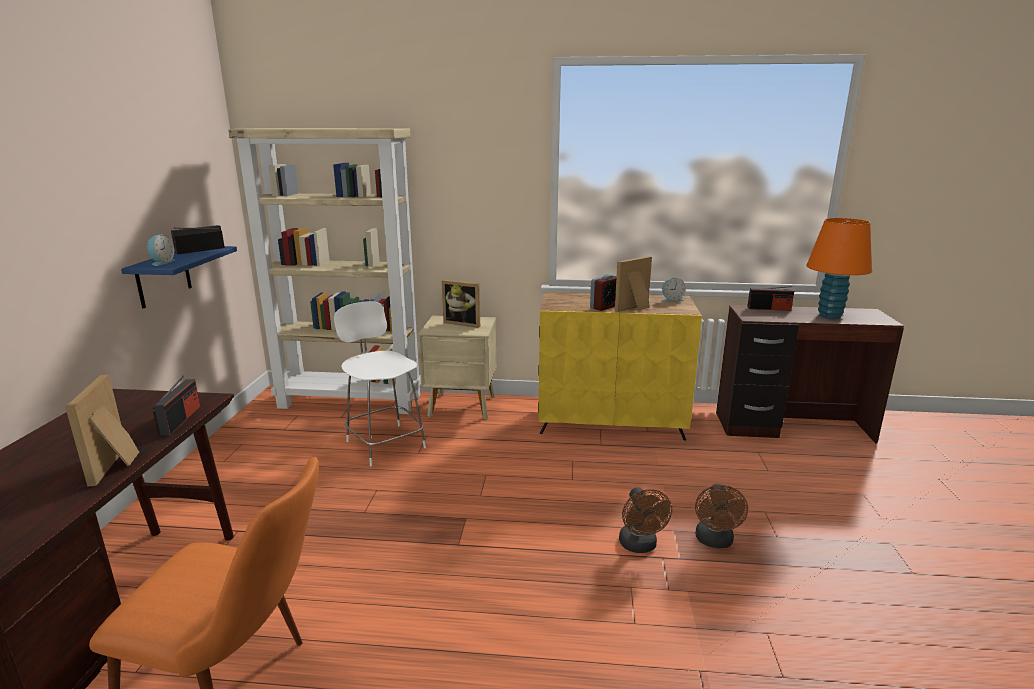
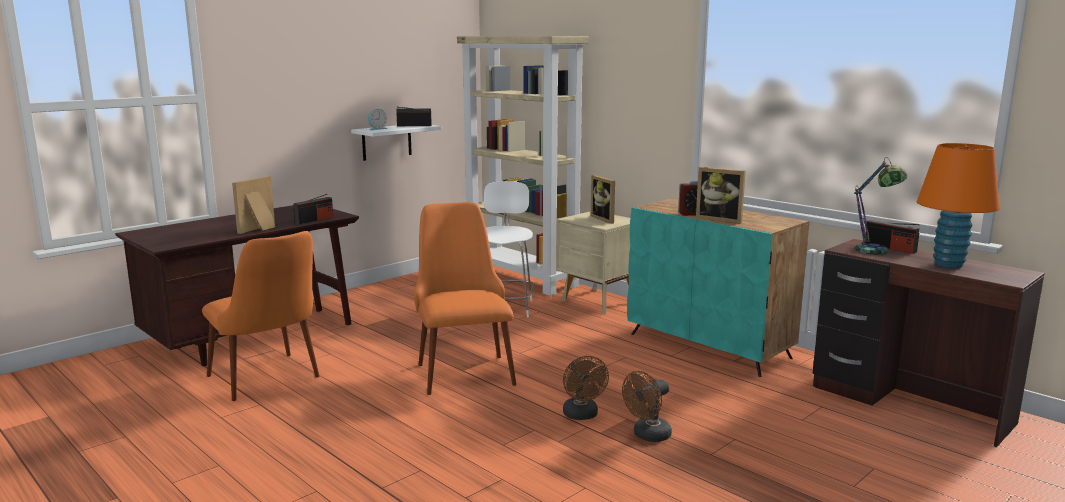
camera: 40 degrees right, 5 degrees down
blue shelf [121,246,237,308] -> white shelf [351,125,441,161]
yellow cabinet [538,292,702,441] -> turquoise cabinet [627,198,809,377]
picture frame [615,256,652,312] -> picture frame turned 150 degrees counterclockwise [696,167,746,224]
brown fan [619,487,672,553] -> brown fan turned 45 degrees counterclockwise [563,356,609,420]
alarm clock [662,277,686,302] -> none
none -> orange chair [414,202,516,395]
none -> table lamp [854,157,908,255]

